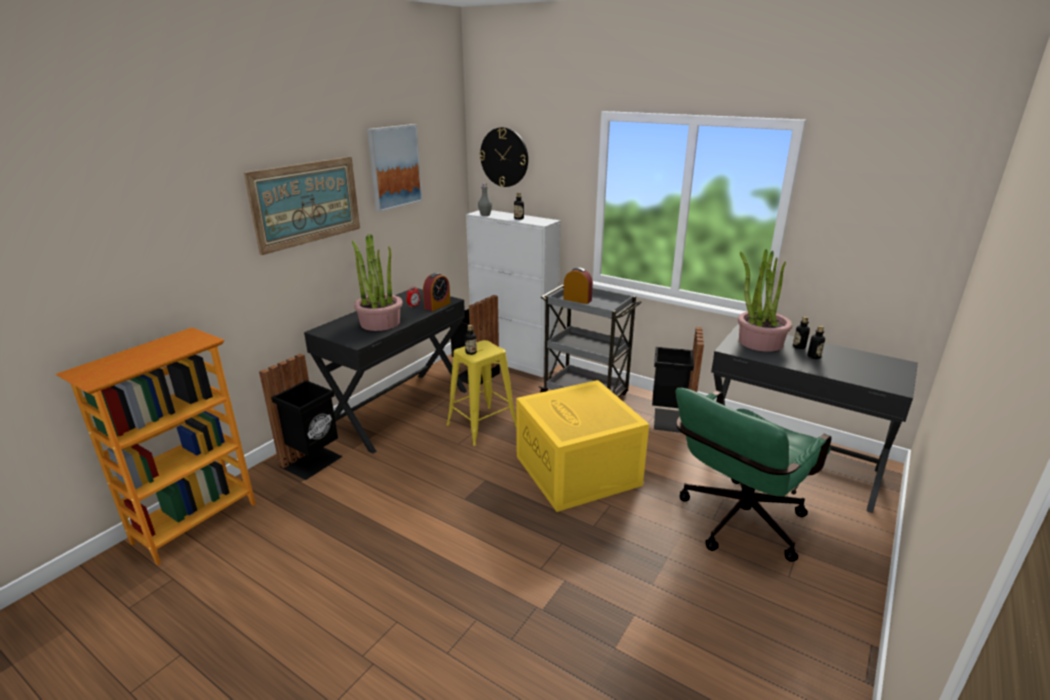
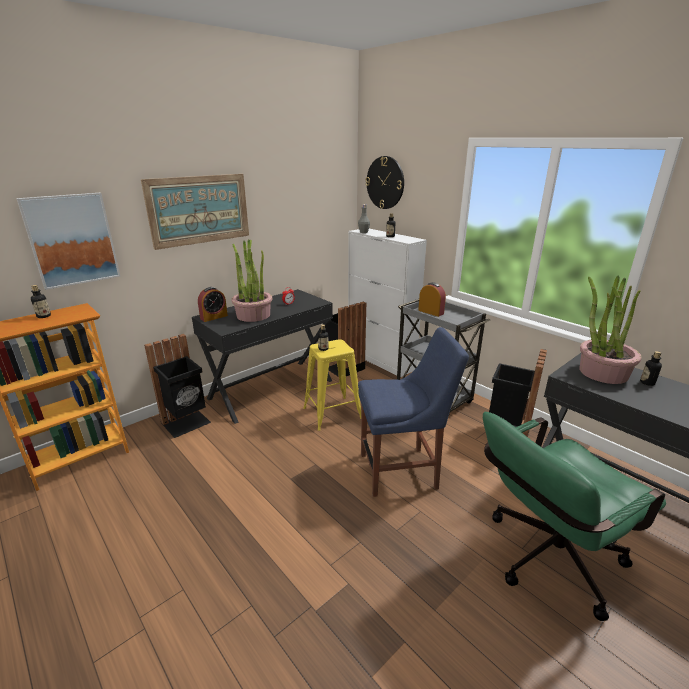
camera: 15 degrees right, 0 degrees up
picture [367,124,423,212] -> picture moved to [16,193,120,290]
alarm clock [423,273,450,311] -> alarm clock moved to [198,287,228,322]
yellow storage box [516,380,649,512] -> blue chair [358,327,469,497]
bottle [807,325,825,359] -> bottle moved to [31,285,51,318]

